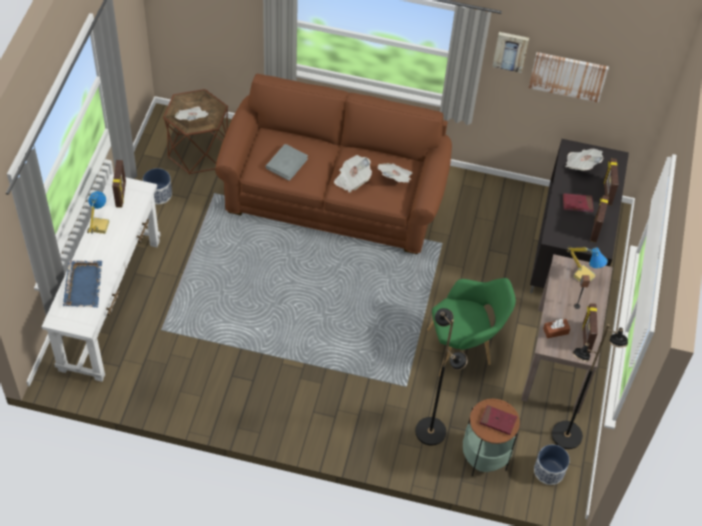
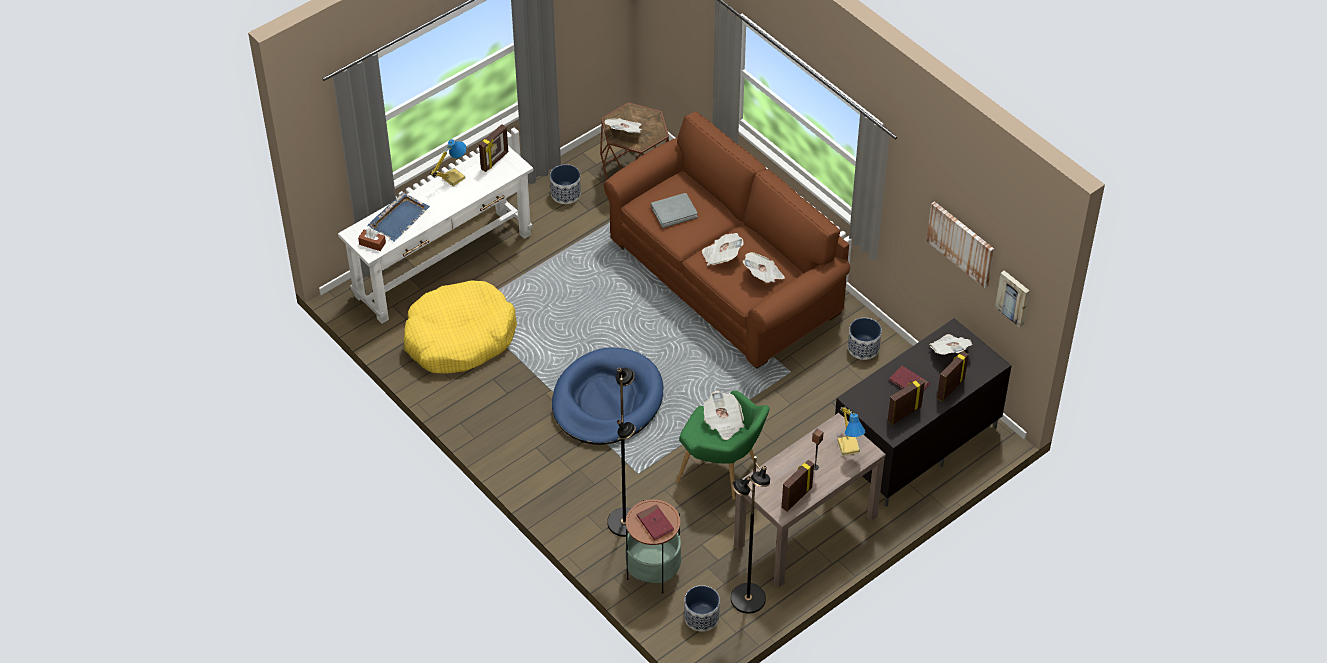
camera: 40 degrees right, 5 degrees down
picture [492,32,529,73] -> picture moved to [995,271,1030,328]
brown tissue box [543,319,570,338] -> brown tissue box moved to [358,229,386,251]
none -> yellow dog bed [404,280,517,374]
none -> blue dog bed [552,347,663,445]
none -> newspaper [703,391,744,440]
none -> planter [848,318,881,360]

